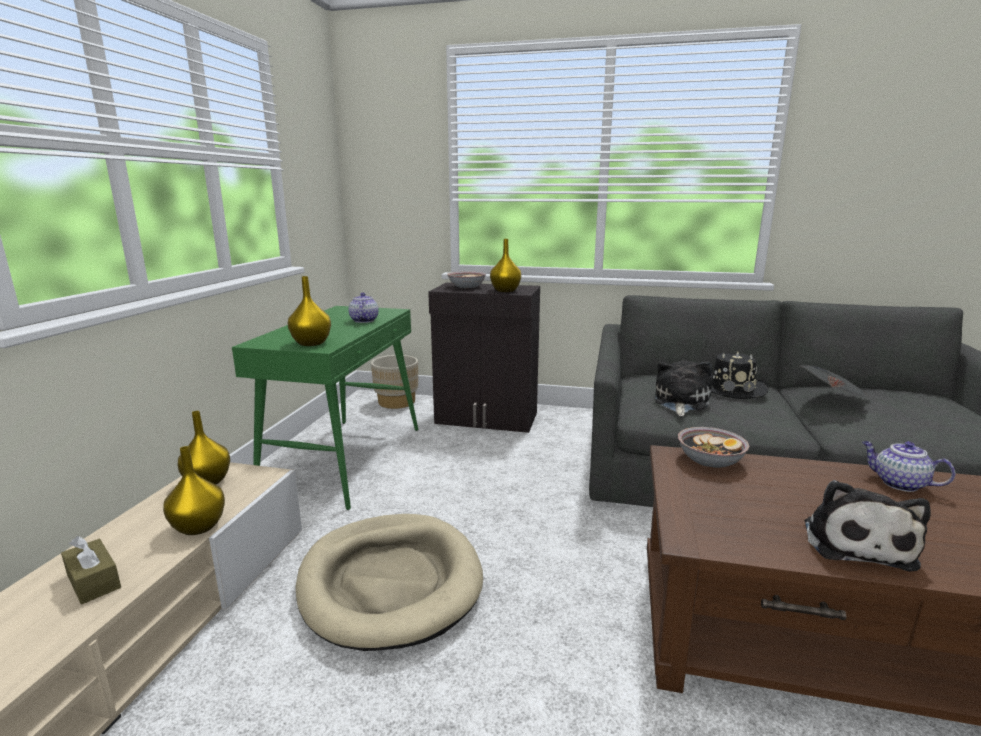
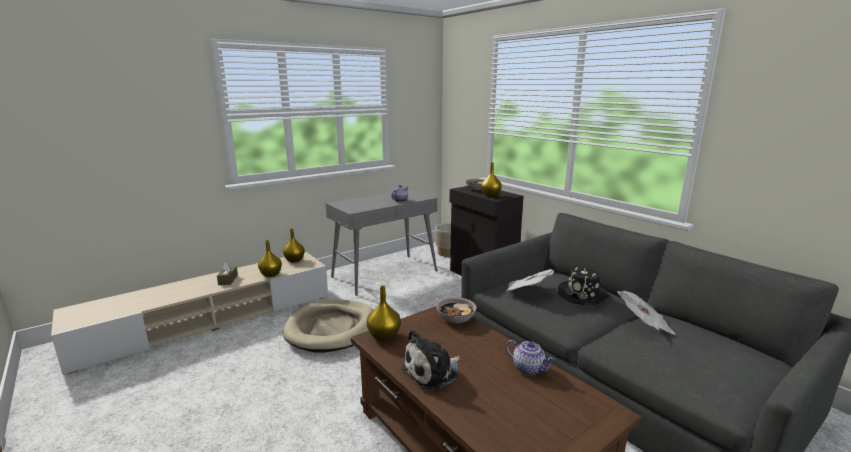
camera: 40 degrees right, 0 degrees up
green console table [232,306,418,510] -> grey console table [326,189,437,296]
yellow vase [288,276,331,346] -> yellow vase moved to [367,286,401,341]
plush toy [655,361,712,416] -> newspaper [507,269,554,291]
teapot [862,441,956,492] -> teapot turned 135 degrees clockwise [506,340,555,375]

